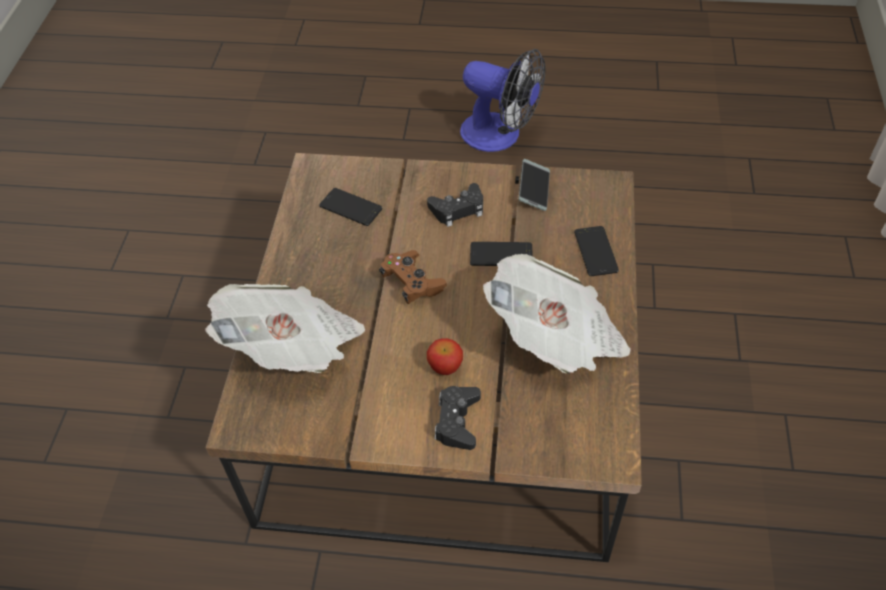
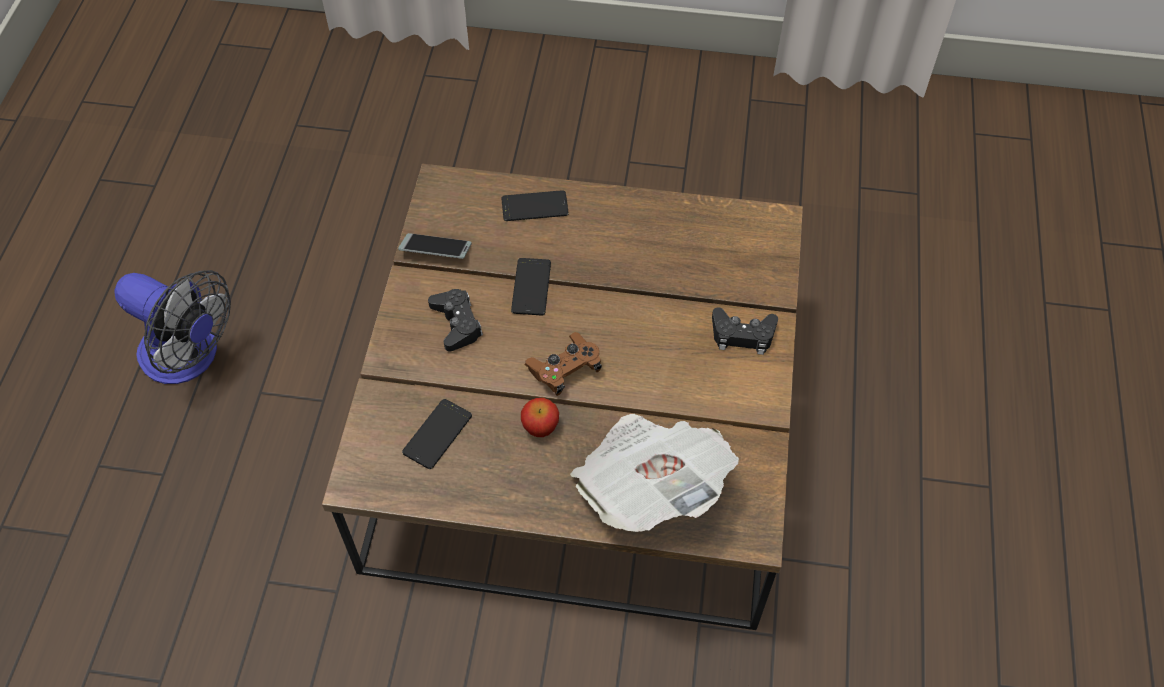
camera: 90 degrees left, 5 degrees up
apple [427,338,463,375] -> apple moved to [521,398,559,437]
fan [460,49,546,152] -> fan turned 90 degrees clockwise [114,270,231,384]
newspaper [483,254,631,374] -> none

